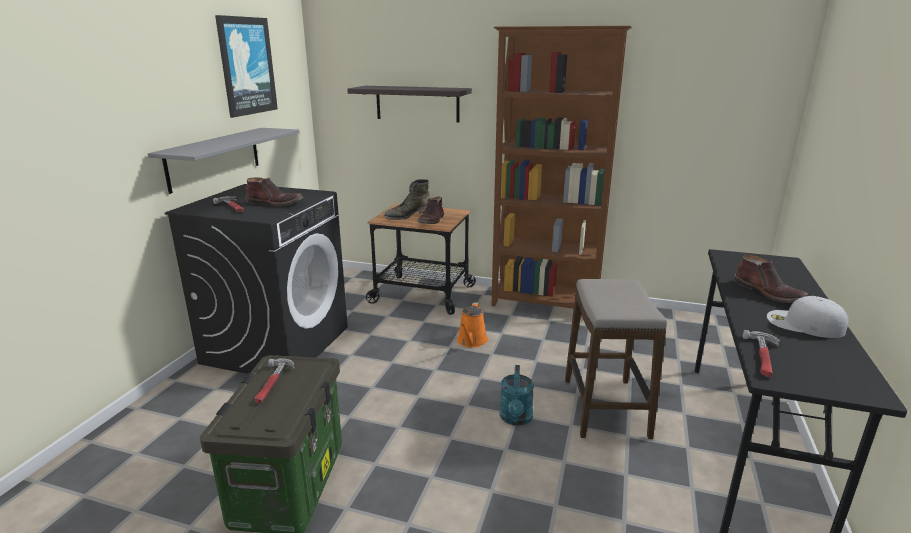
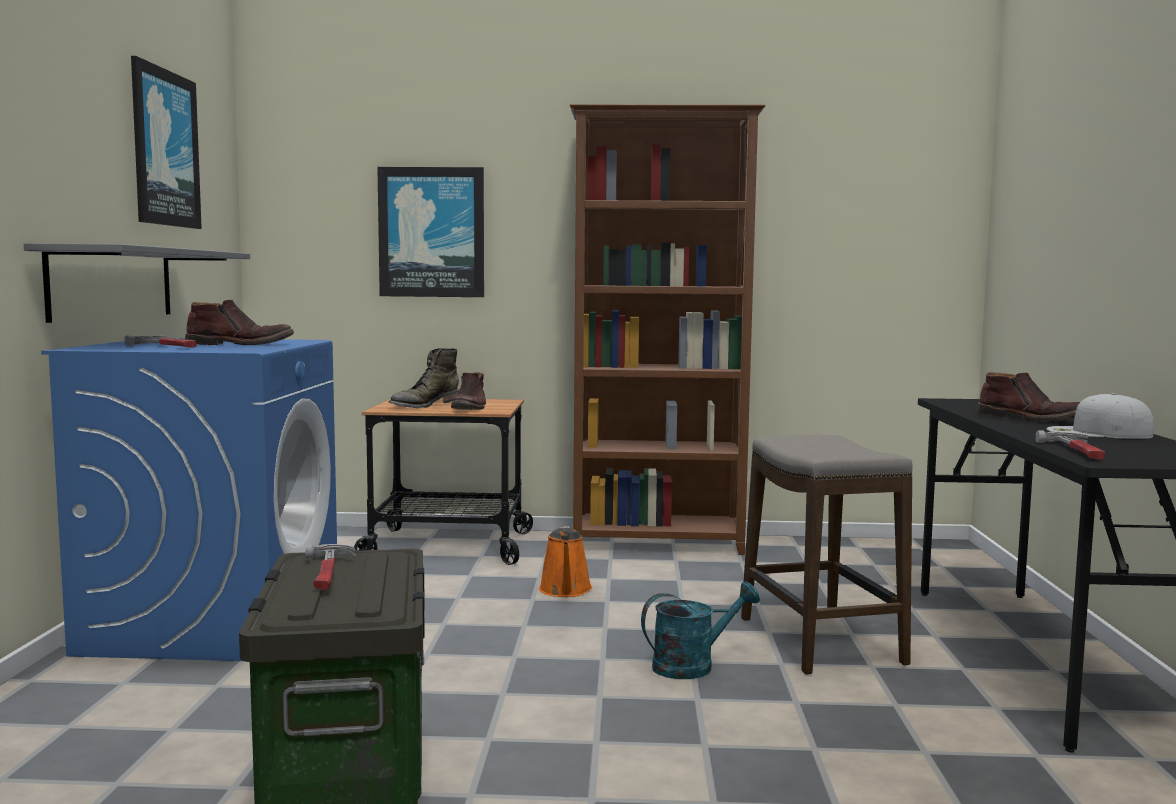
camera: 15 degrees left, 15 degrees down
black washing machine [165,184,348,374] -> blue washing machine [41,338,337,661]
shelf [347,86,472,123] -> picture [377,167,484,297]
turquoise watering can [500,365,534,426] -> turquoise watering can turned 105 degrees counterclockwise [641,581,760,679]

